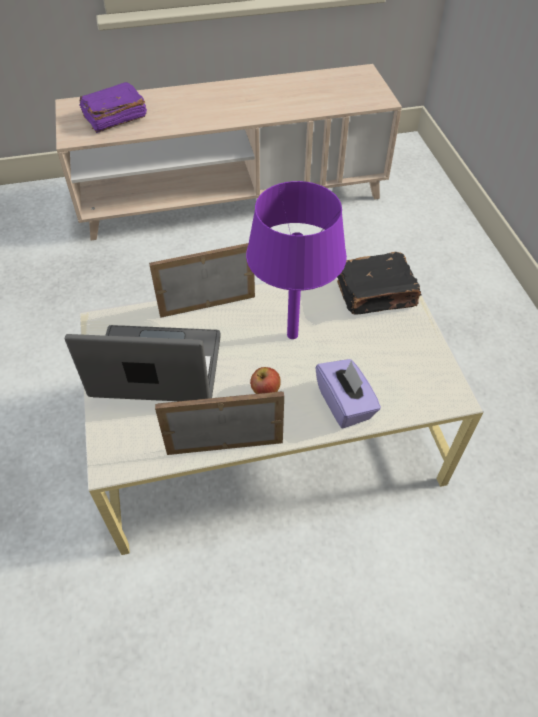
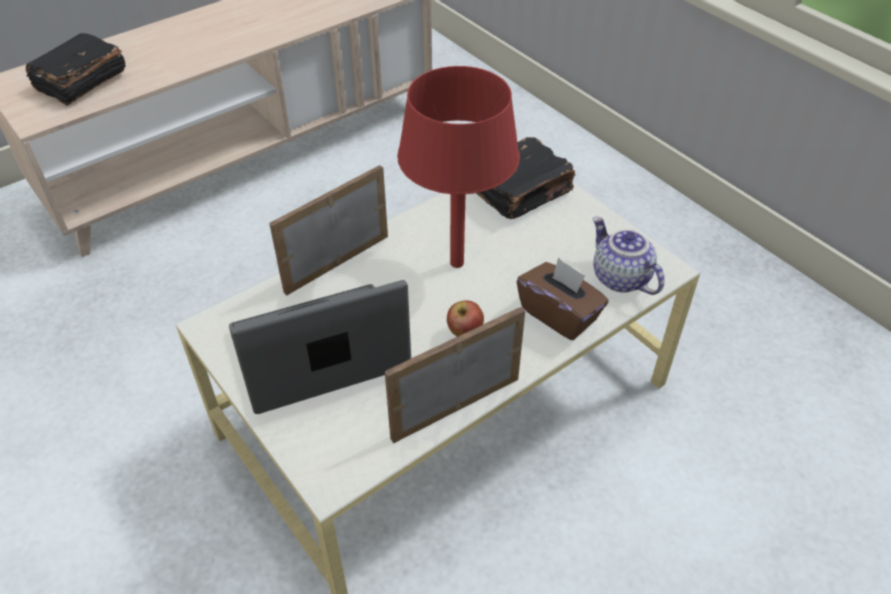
camera: 25 degrees left, 5 degrees down
purple book [79,82,147,133] -> black book [26,33,126,106]
purple table lamp [246,181,347,339] -> red table lamp [397,66,520,268]
purple tissue box [315,359,381,428] -> brown tissue box [517,257,609,340]
none -> teapot [593,217,664,295]

